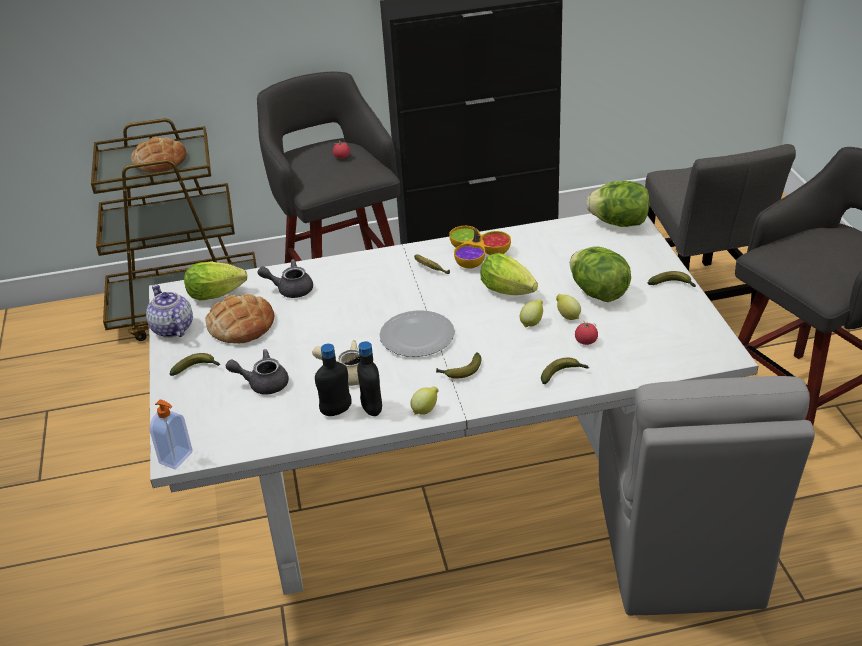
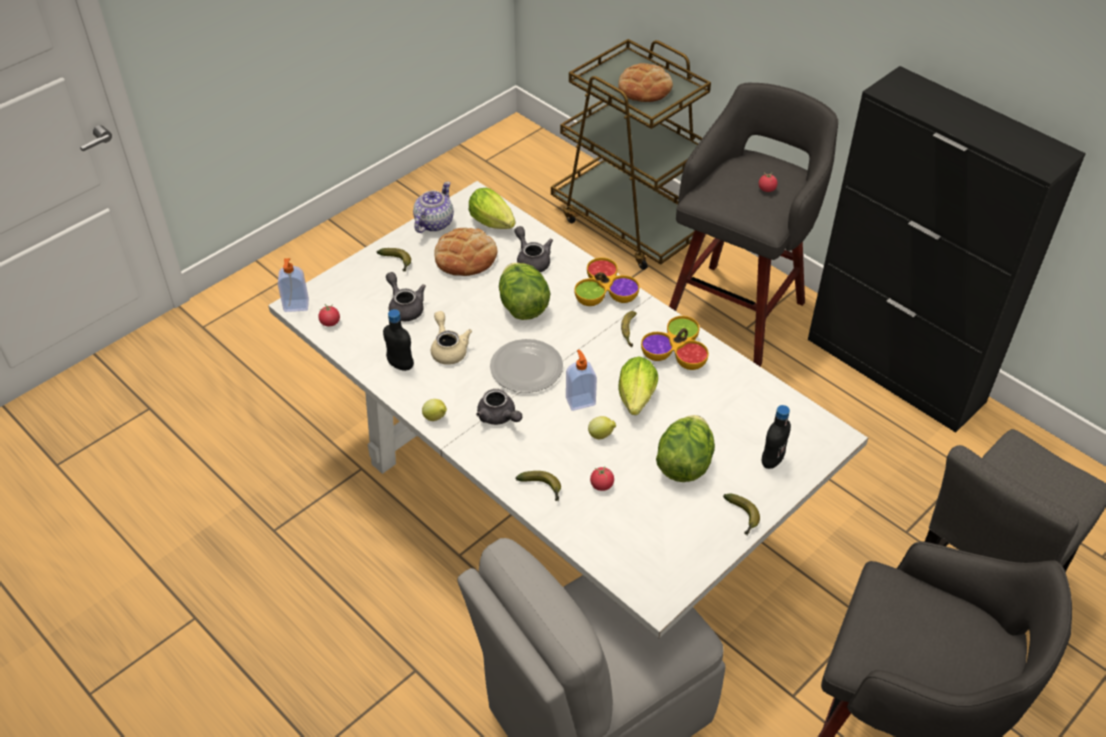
camera: 55 degrees right, 10 degrees up
black bottle [357,341,382,416] -> black bottle moved to [761,405,791,469]
banana [436,352,481,379] -> grey teapot [476,389,522,425]
lemon [556,294,581,320] -> none
lettuce [586,181,650,227] -> lettuce moved to [499,263,550,320]
none -> tomato [318,304,340,327]
none -> soap dispenser [566,350,597,411]
none -> bowl [574,258,639,306]

